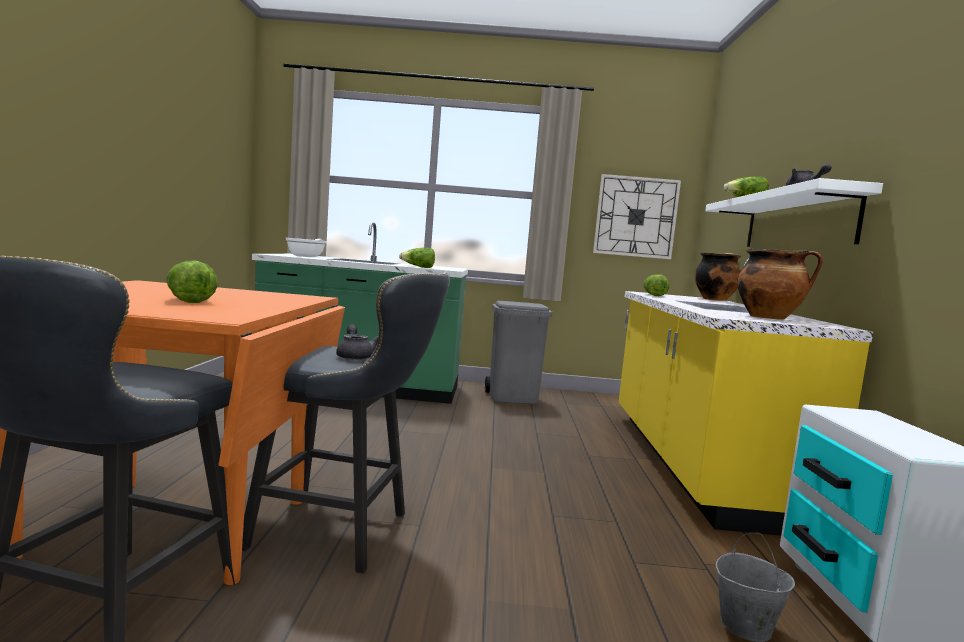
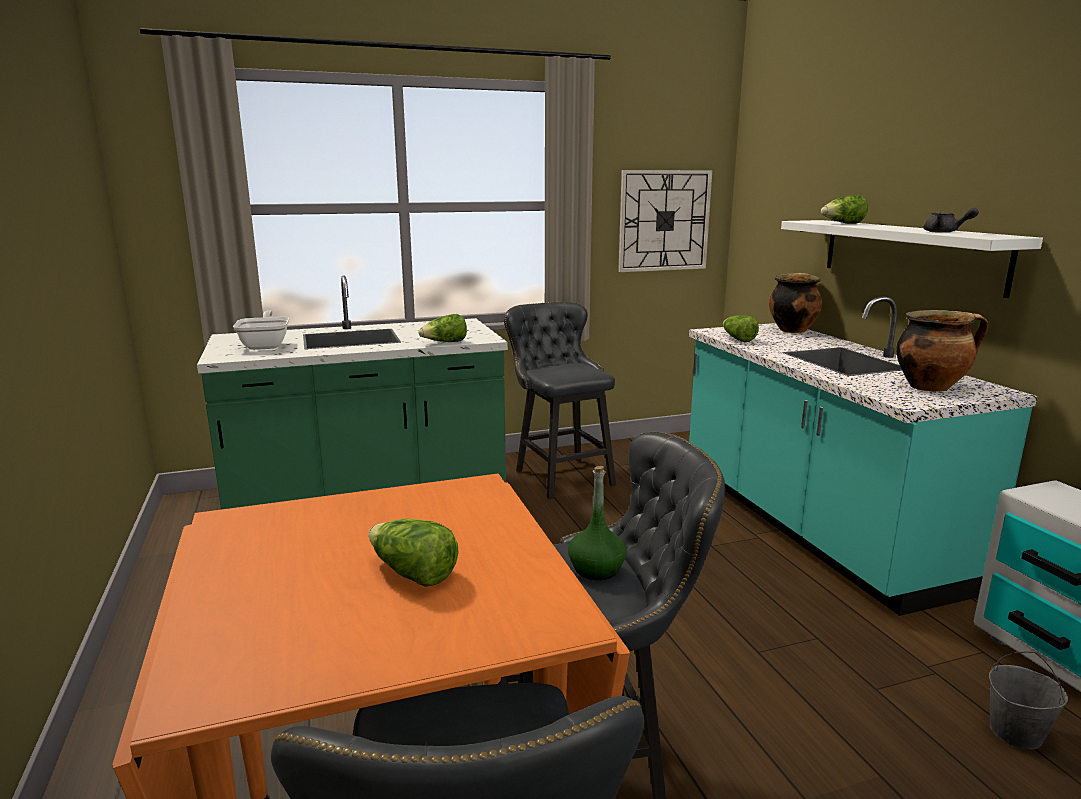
camera: 20 degrees left, 10 degrees up
grey teapot [336,324,379,360] -> green bottle [568,466,626,580]
grey trash can [485,301,552,404] -> grey stool [504,302,616,499]
yellow counter [619,259,873,536] -> turquoise counter [689,296,1037,616]

